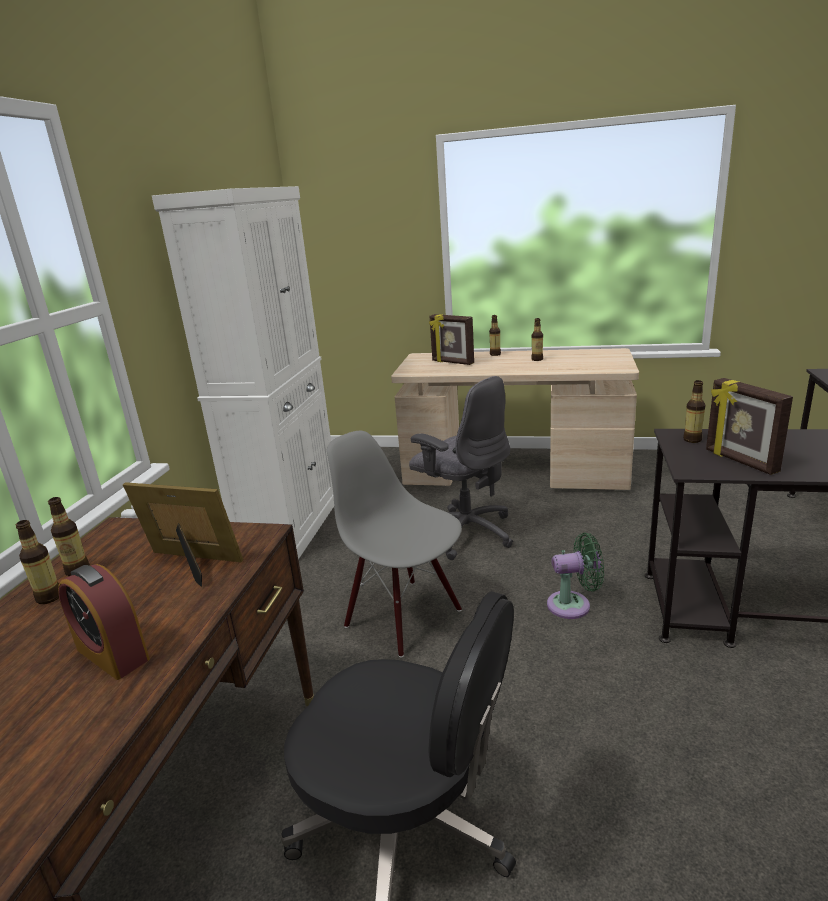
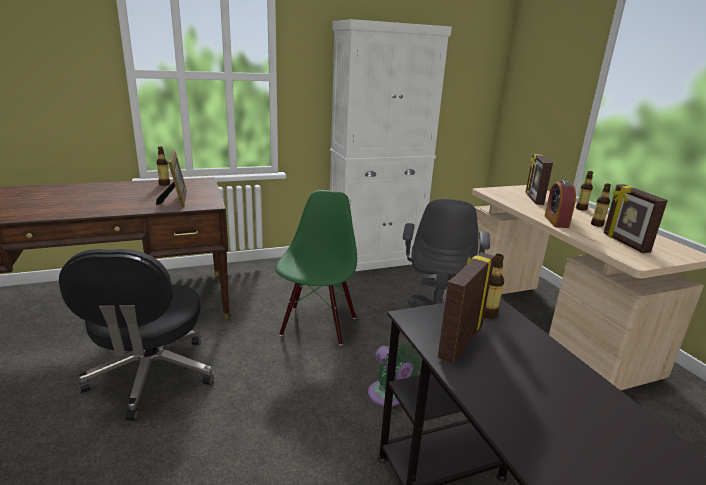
camera: 55 degrees right, 0 degrees up
bottle [16,520,59,604] -> none
alarm clock [58,564,150,680] -> alarm clock moved to [545,180,576,228]
grey chair [327,431,462,657] -> green chair [275,190,357,345]
none -> picture frame [603,184,668,253]

